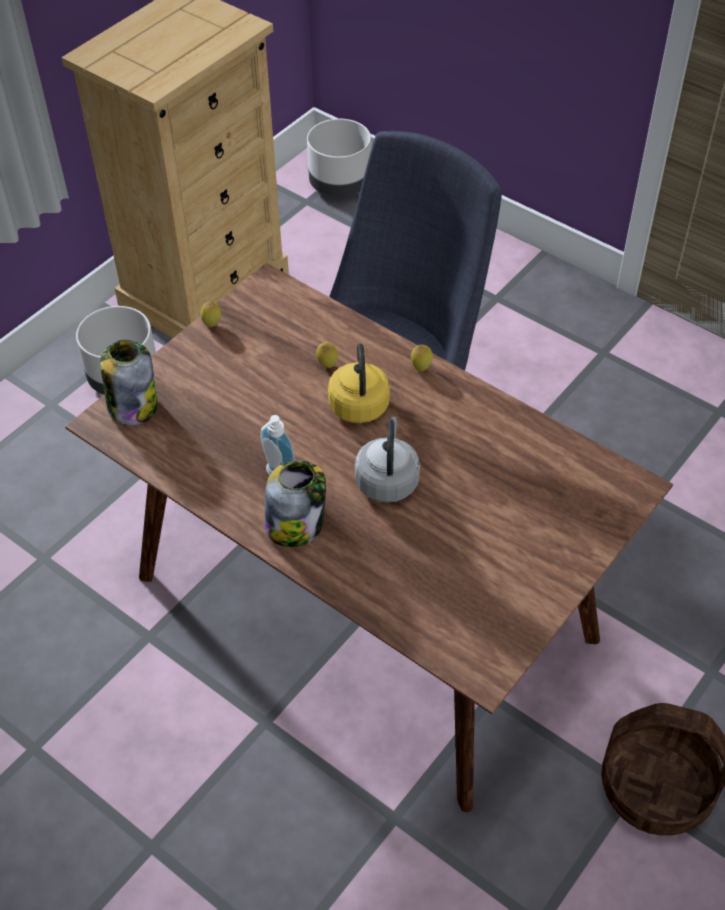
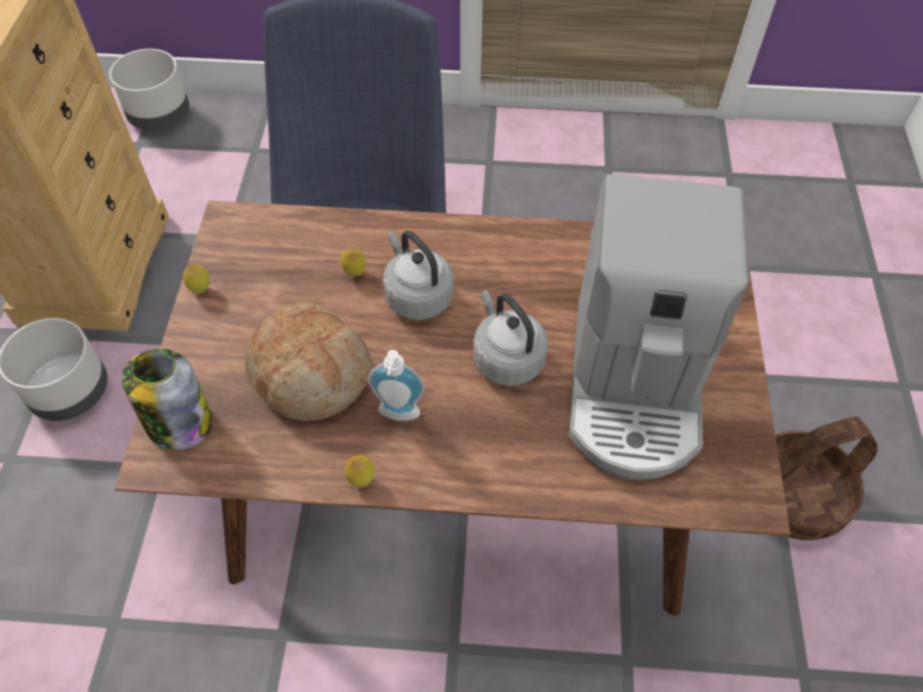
camera: 35 degrees left, 5 degrees up
jar [264,461,326,547] -> none
yellow kettle [328,343,390,423] -> grey kettle [383,231,454,320]
lemon [411,344,433,371] -> lemon moved to [345,455,375,487]
none -> bread [244,302,372,421]
none -> coffee machine [569,174,749,480]

